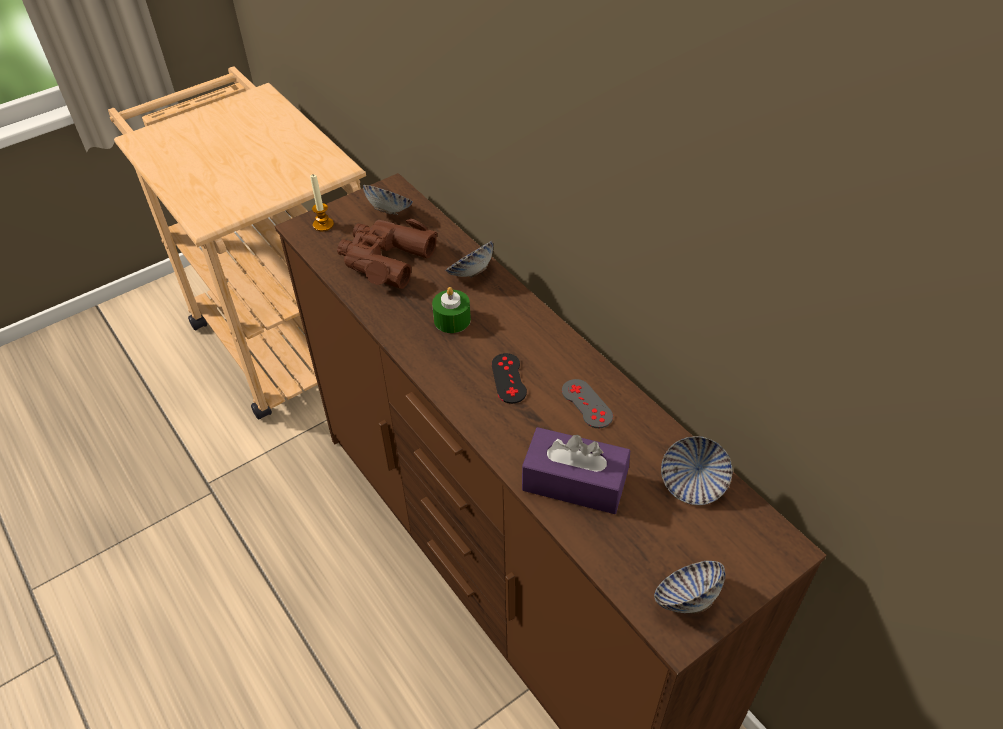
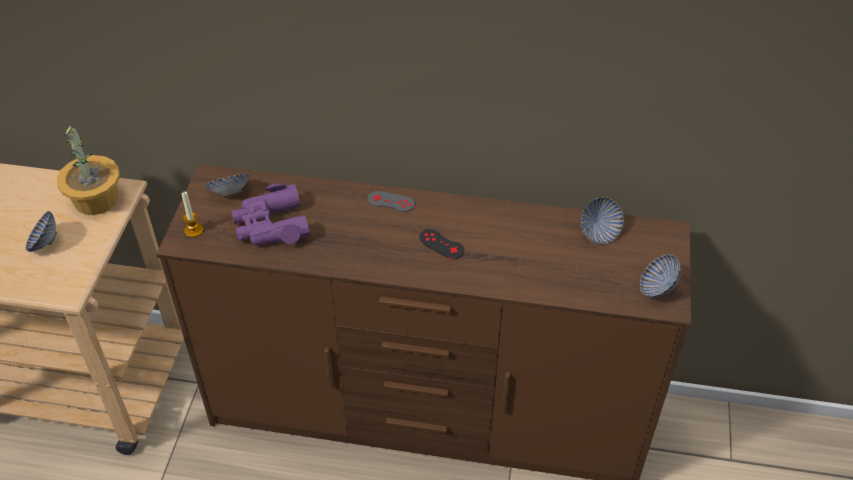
camera: 45 degrees left, 0 degrees up
brown binoculars [337,219,437,289] -> purple binoculars [231,183,310,245]
green candle [432,287,471,333] -> none
bowl [446,241,493,278] -> bowl moved to [25,211,57,252]
purple tissue box [522,427,630,514] -> none
grey game controller [562,379,613,428] -> grey game controller moved to [367,191,415,212]
none -> potted plant [57,123,120,215]

